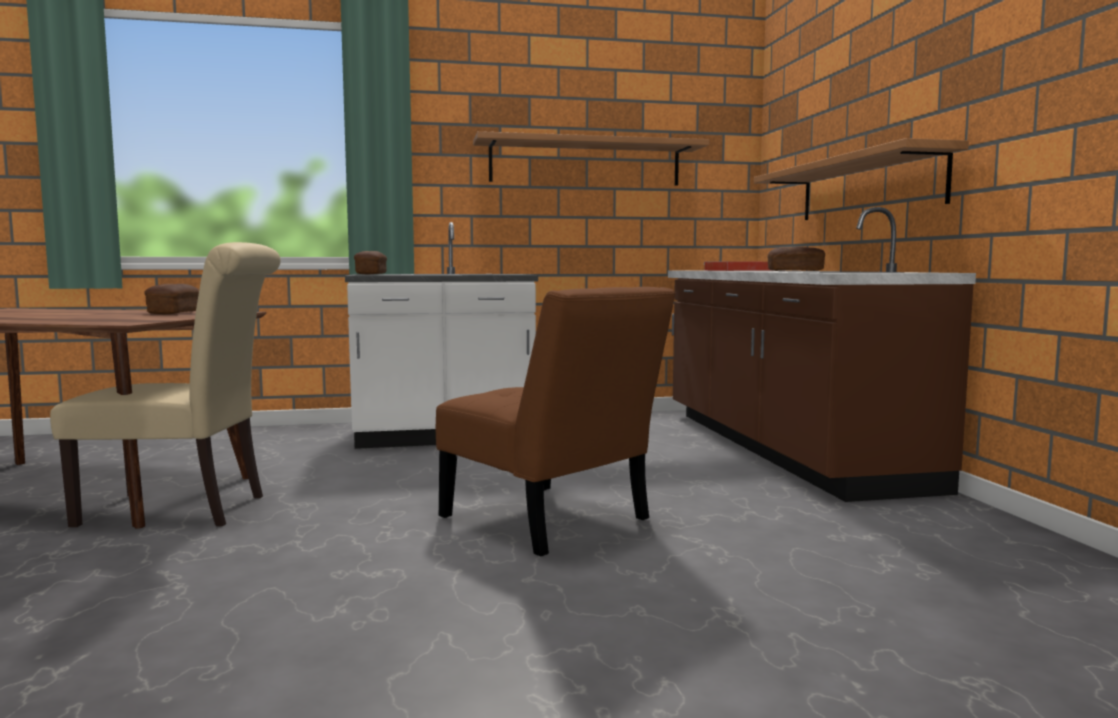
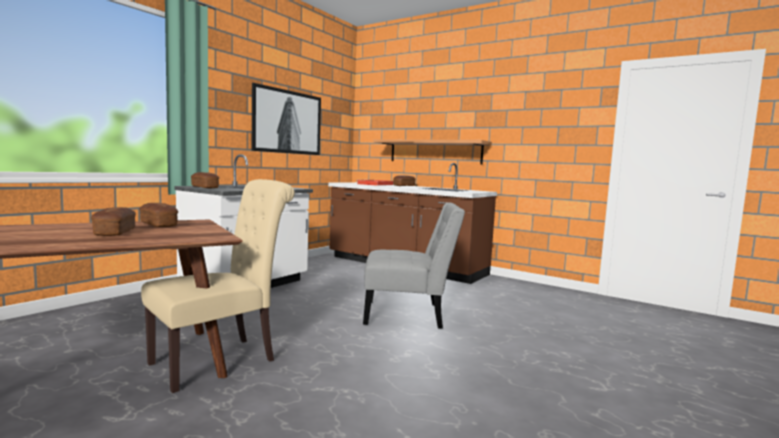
camera: 45 degrees left, 0 degrees up
brown chair [436,287,676,556] -> grey chair [363,202,465,329]
shelf [473,131,709,186] -> picture [252,83,321,155]
none -> bread [91,207,136,236]

